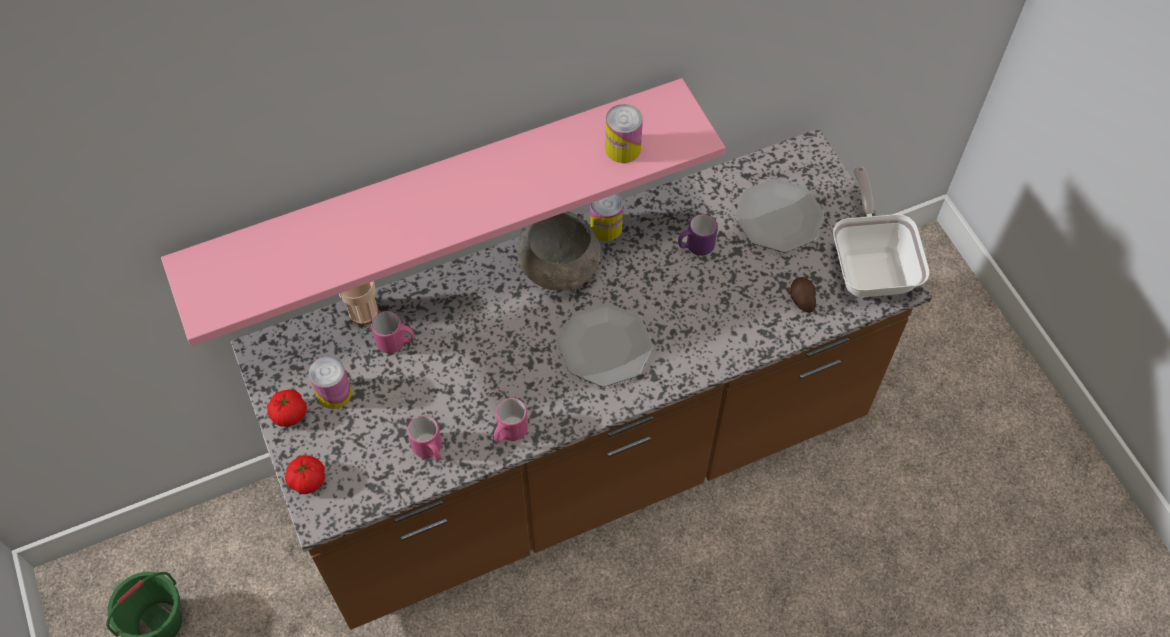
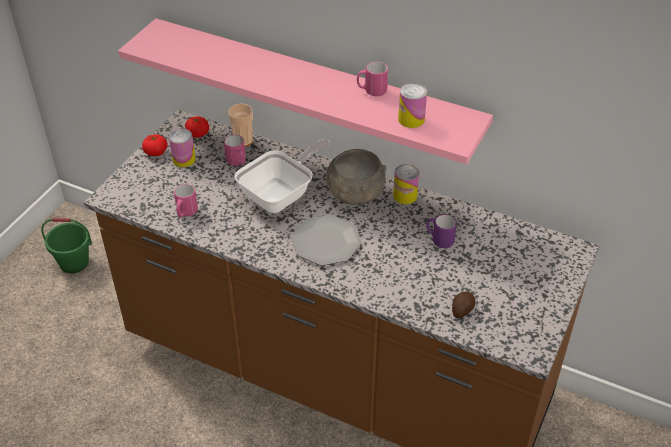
camera: 50 degrees right, 15 degrees down
tomato [285,455,325,494] -> tomato moved to [185,116,209,138]
pink mug [493,398,528,443] -> pink mug moved to [357,61,388,96]
plate [735,178,824,252] -> none
frying pan [833,167,929,297] -> frying pan moved to [234,139,330,213]

